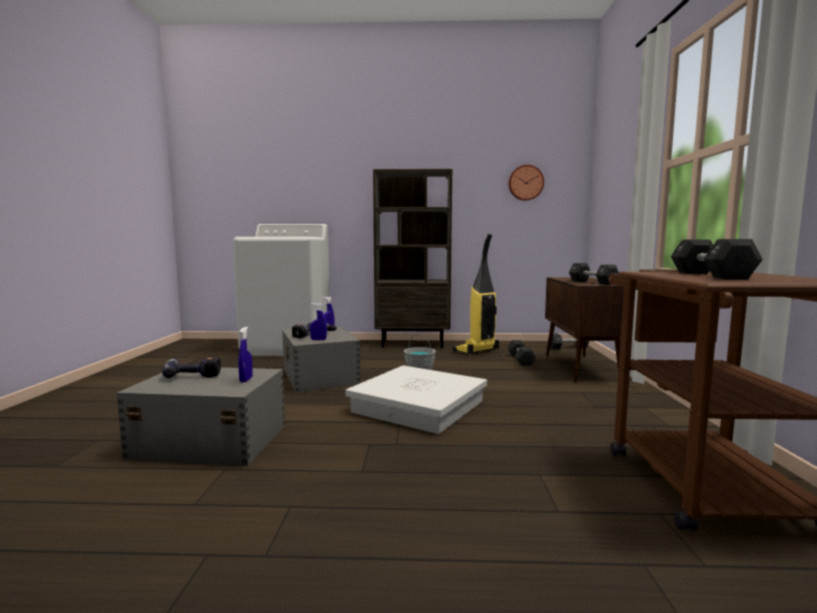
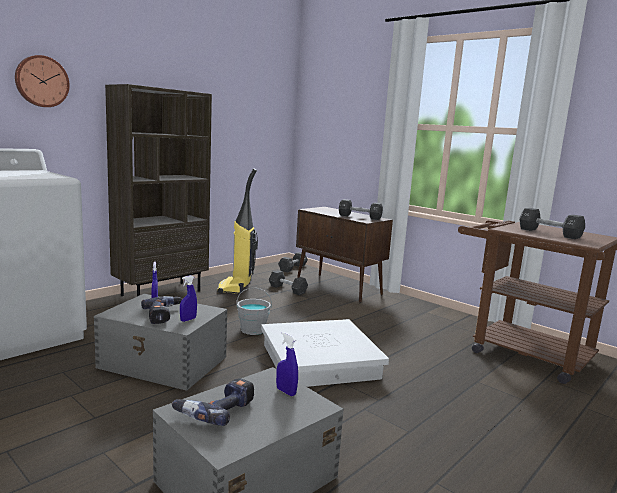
camera: 50 degrees left, 5 degrees up
wall clock [508,165,544,201] -> wall clock moved to [15,55,70,107]

